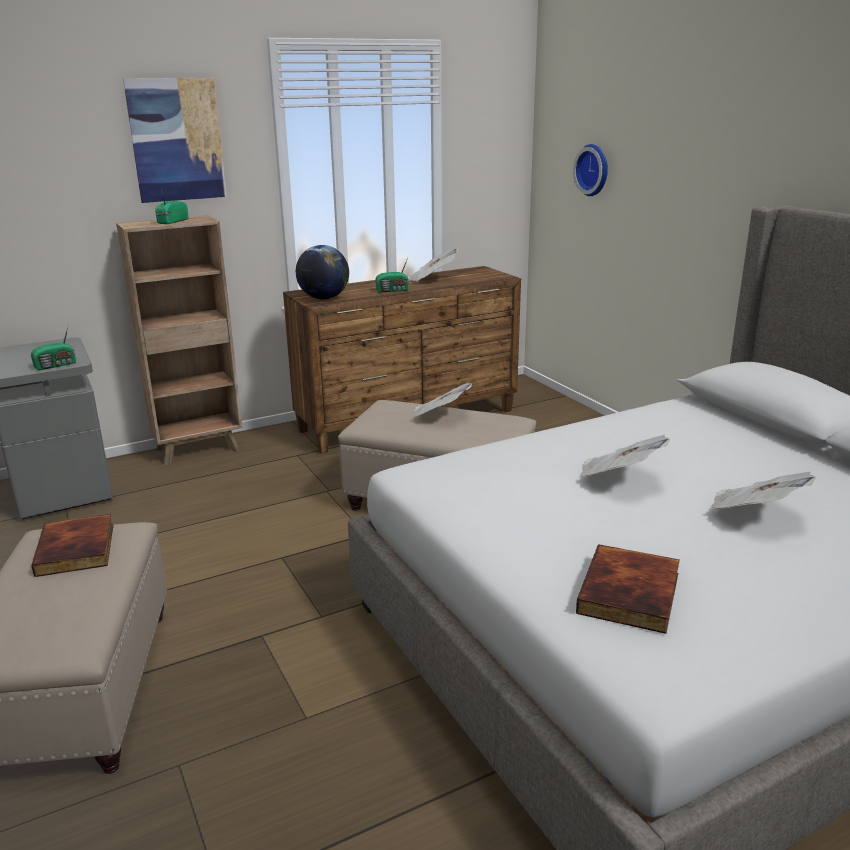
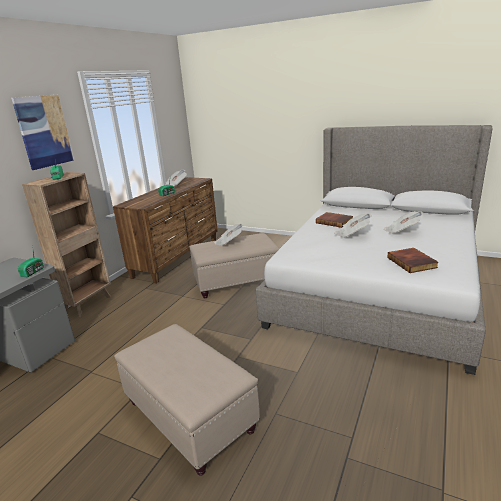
camera: 35 degrees left, 0 degrees up
book [31,514,113,577] -> book moved to [316,212,353,228]
globe [296,245,349,300] -> none
wall clock [573,144,608,196] -> none

